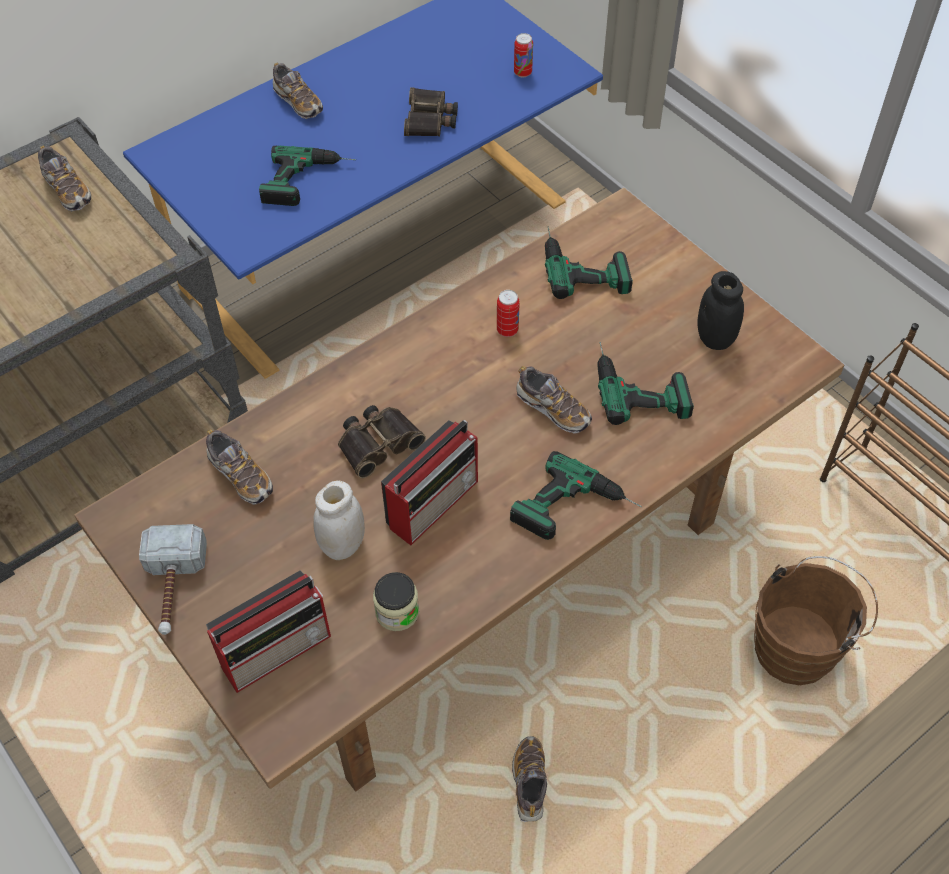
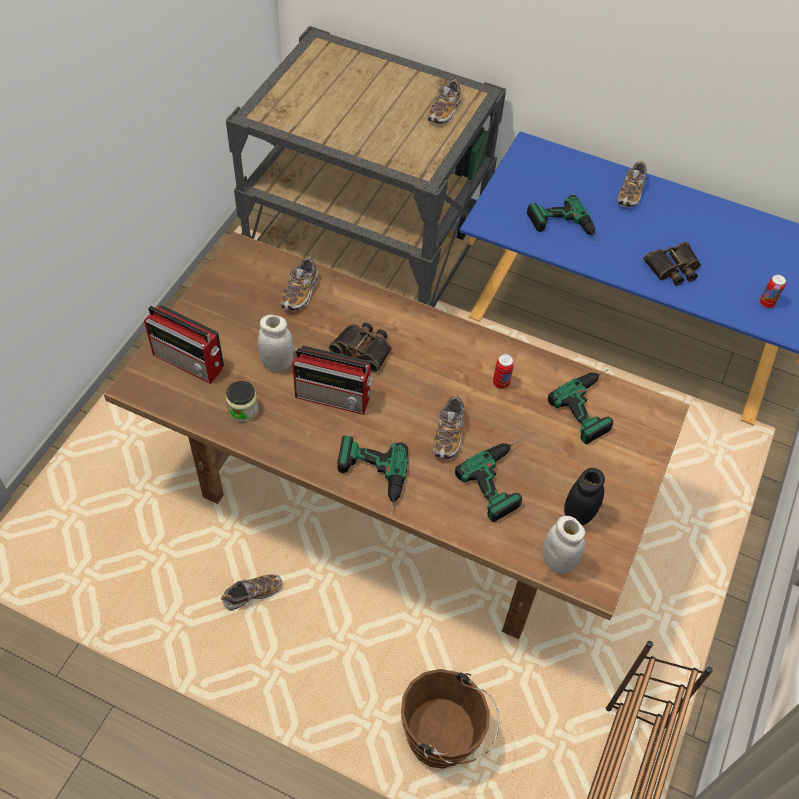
camera: 60 degrees right, 0 degrees up
hammer [139,524,207,635] -> none
none -> white jar [543,516,585,574]

